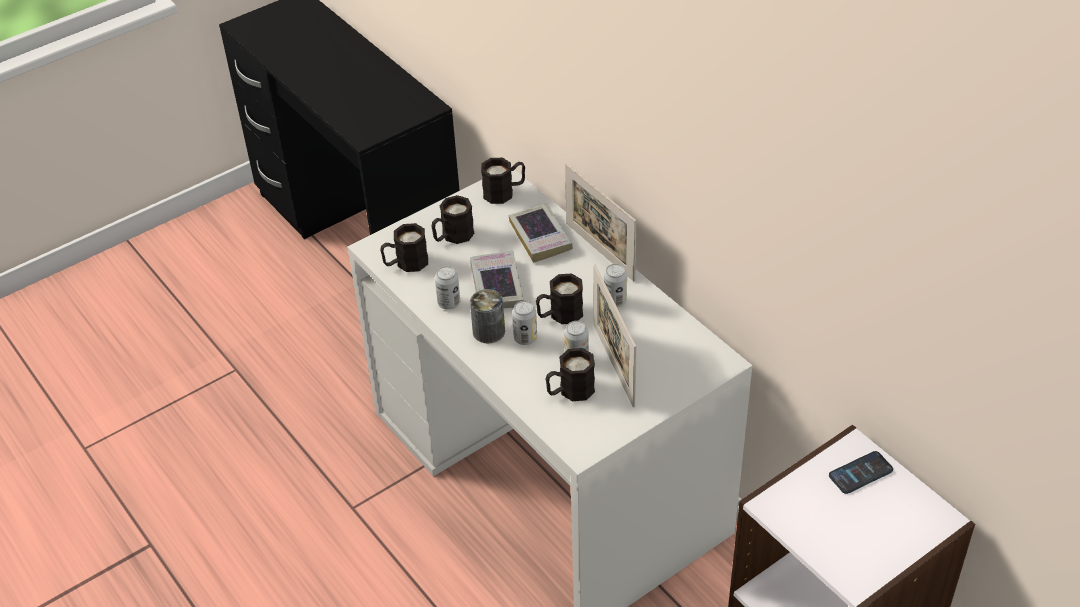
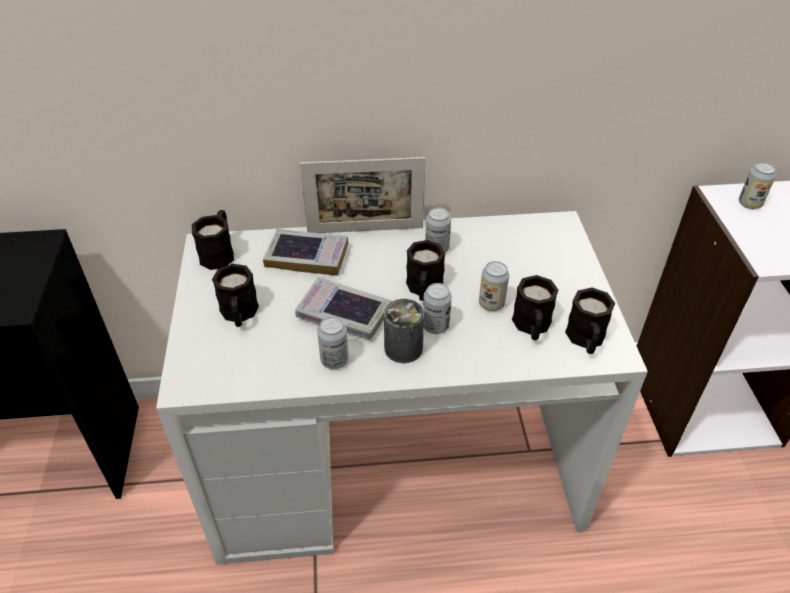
camera: 60 degrees left, 0 degrees up
black mug [380,223,428,272] -> black mug moved to [565,288,615,354]
picture frame [593,265,637,407] -> none
phone [829,451,893,494] -> can [739,162,776,209]

